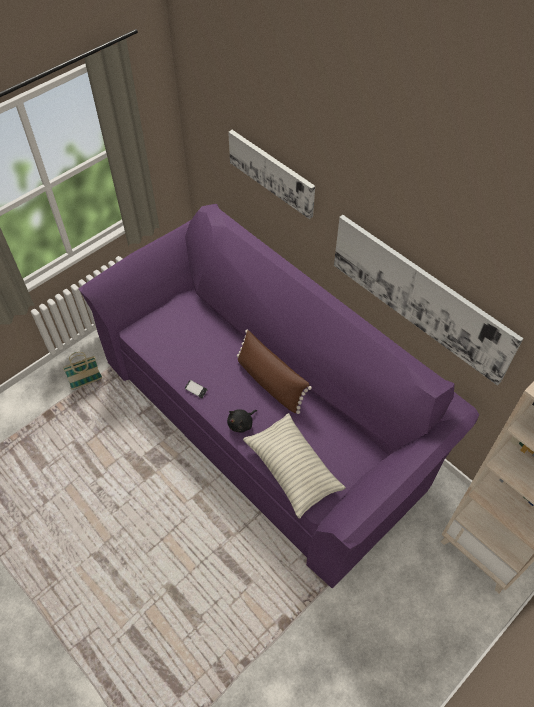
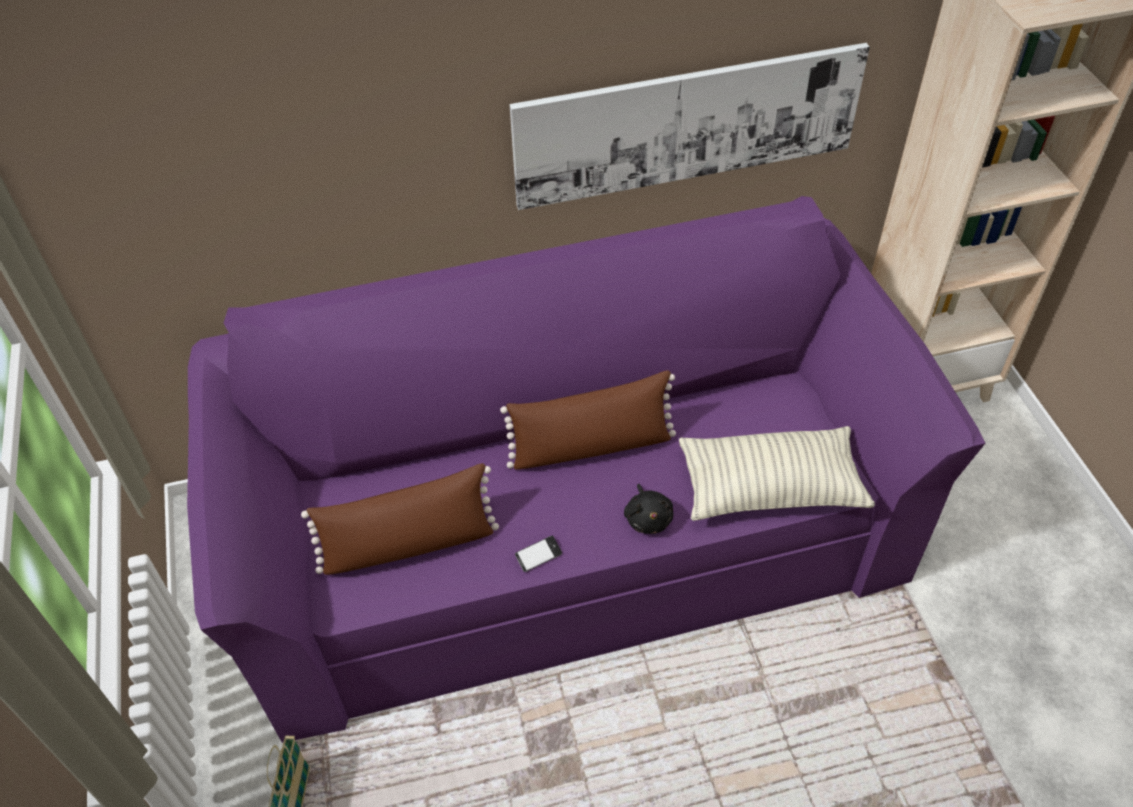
camera: 60 degrees left, 5 degrees down
picture [228,130,315,219] -> none
none -> brown pillow [301,463,499,575]

